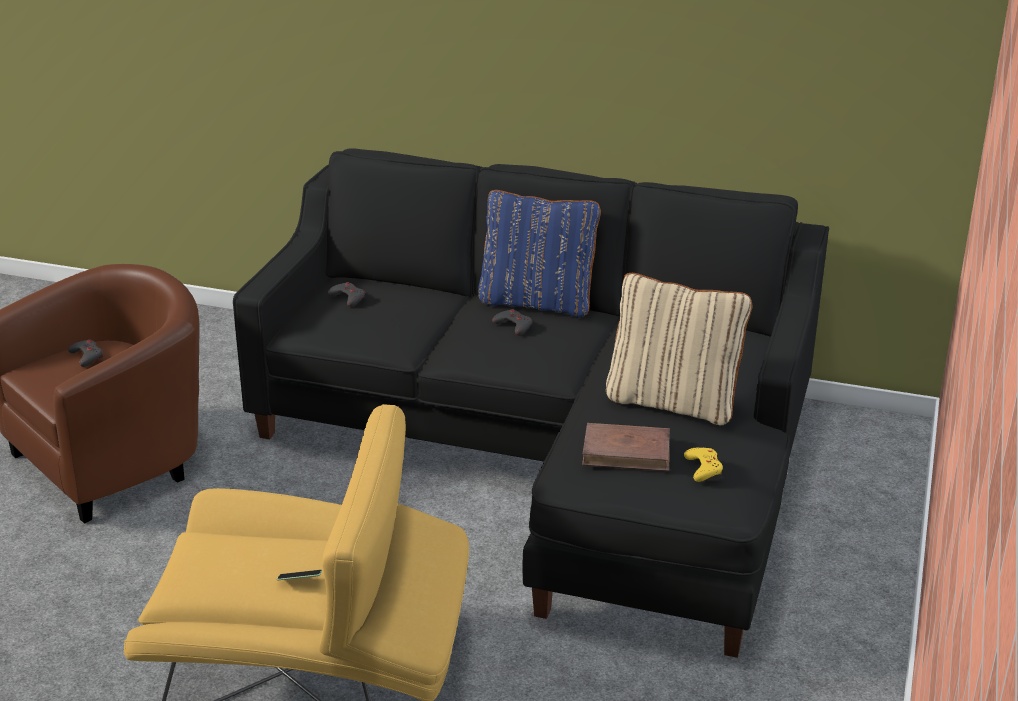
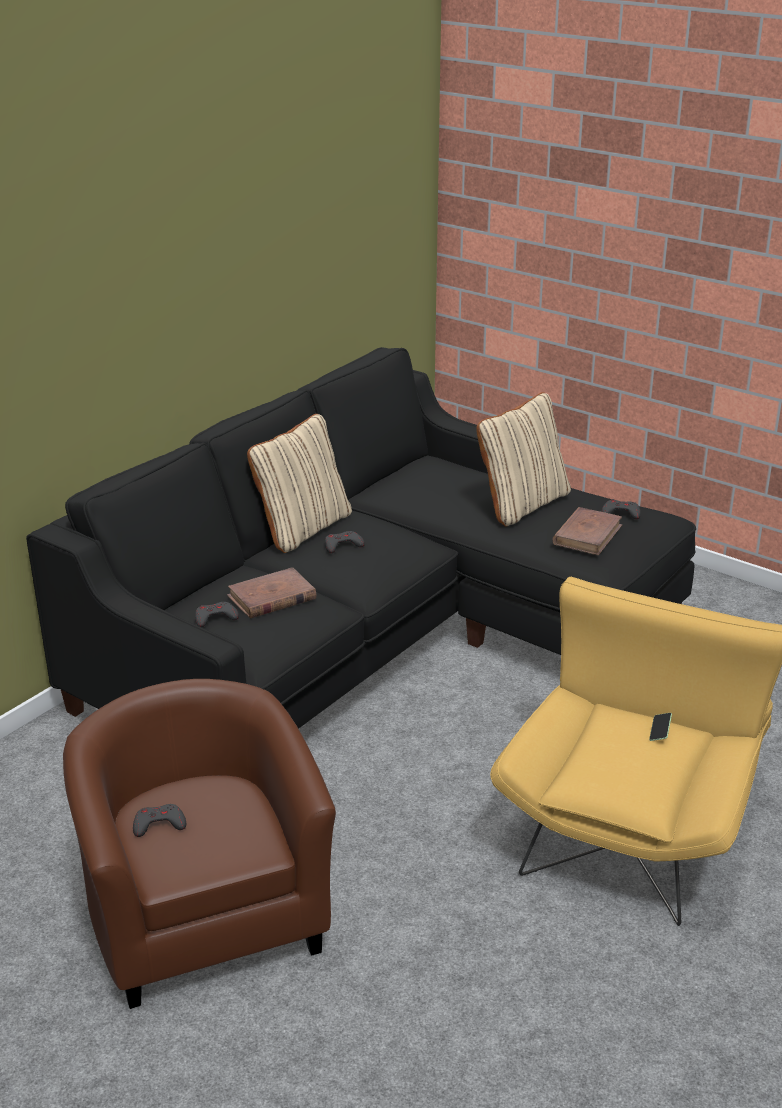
camera: 70 degrees left, 0 degrees up
blue pillow [478,190,601,318] -> beige pillow [247,414,352,553]
yellow game controller [684,447,723,482] -> grey game controller [602,499,641,519]
none -> brown book [227,567,316,619]

